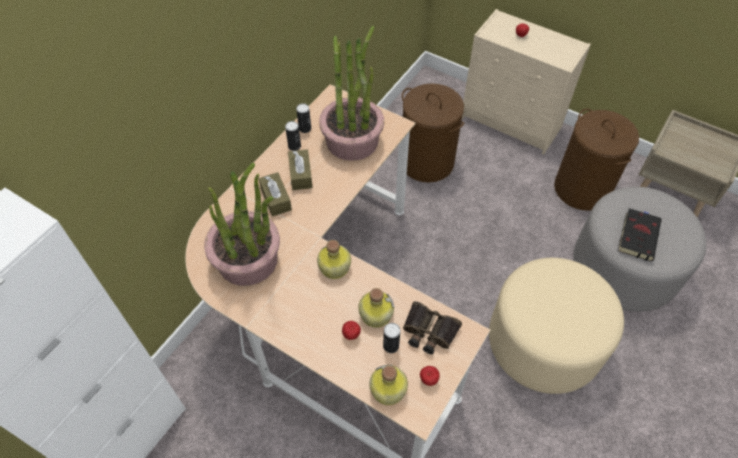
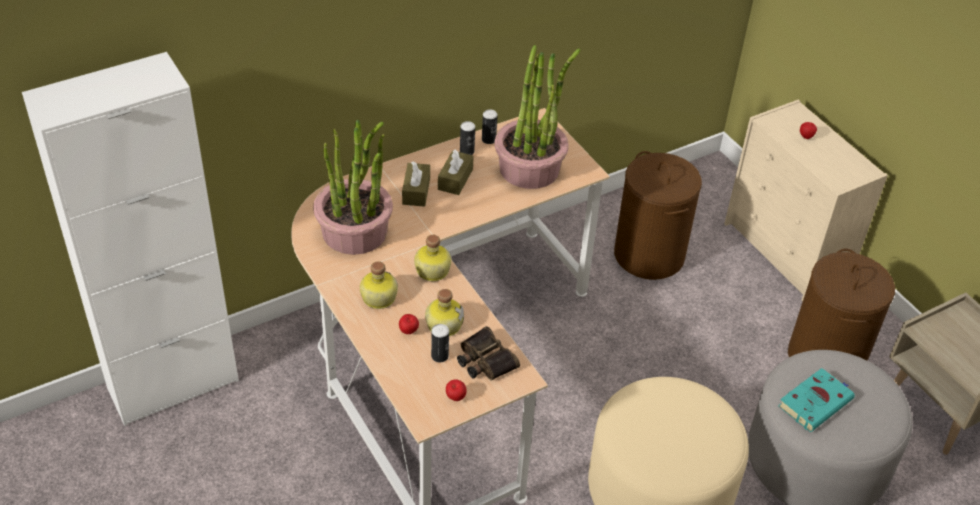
camera: 25 degrees right, 10 degrees down
bottle [369,364,408,405] -> bottle moved to [360,261,398,309]
black book [618,208,661,261] -> turquoise book [778,368,855,432]

